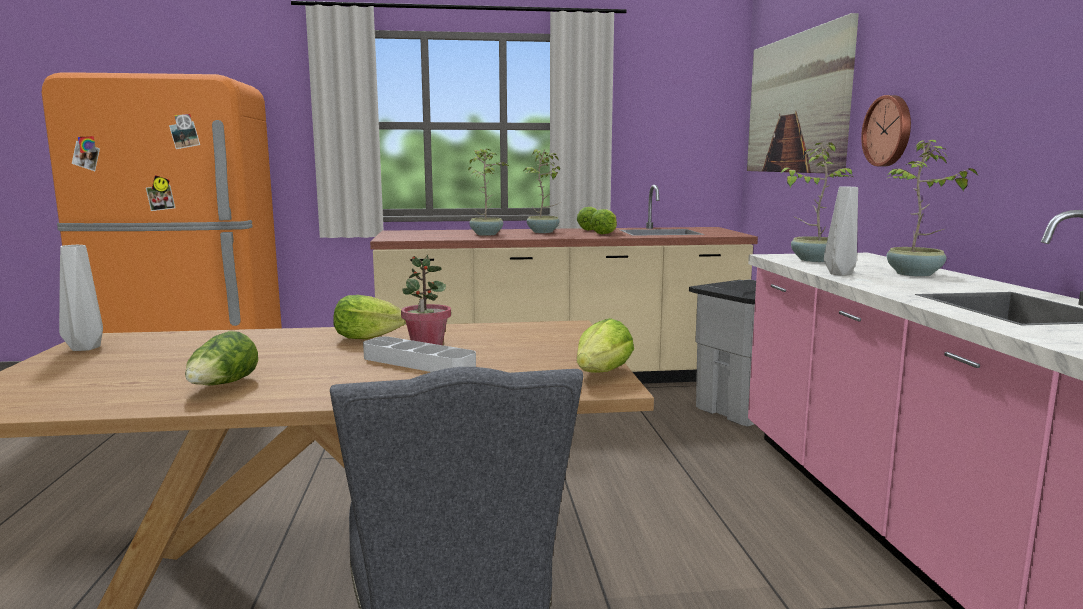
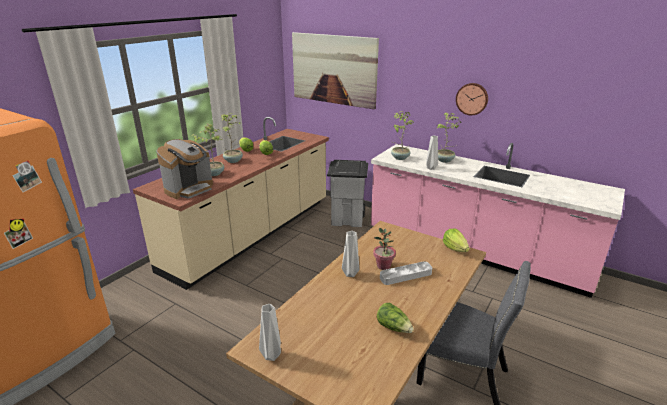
camera: 50 degrees left, 15 degrees up
lettuce [333,295,406,339] -> grey vase [342,231,359,277]
wall clock [861,95,911,166] -> wall clock moved to [456,83,488,115]
none -> coffee machine [156,139,213,199]

